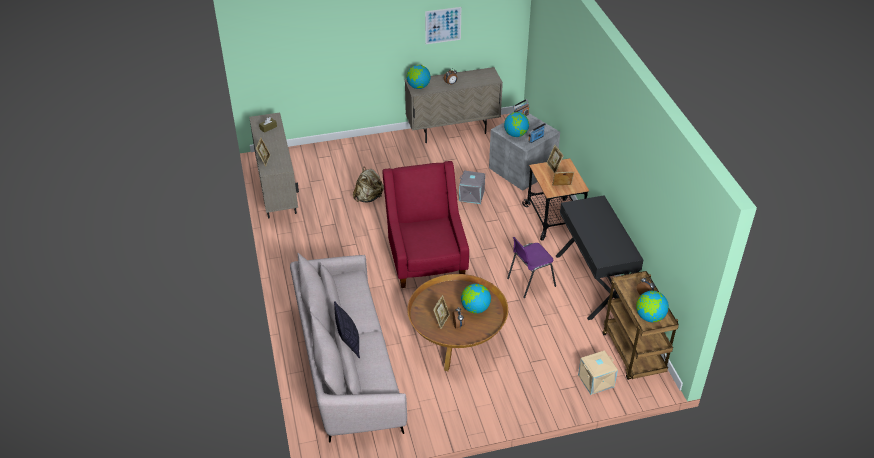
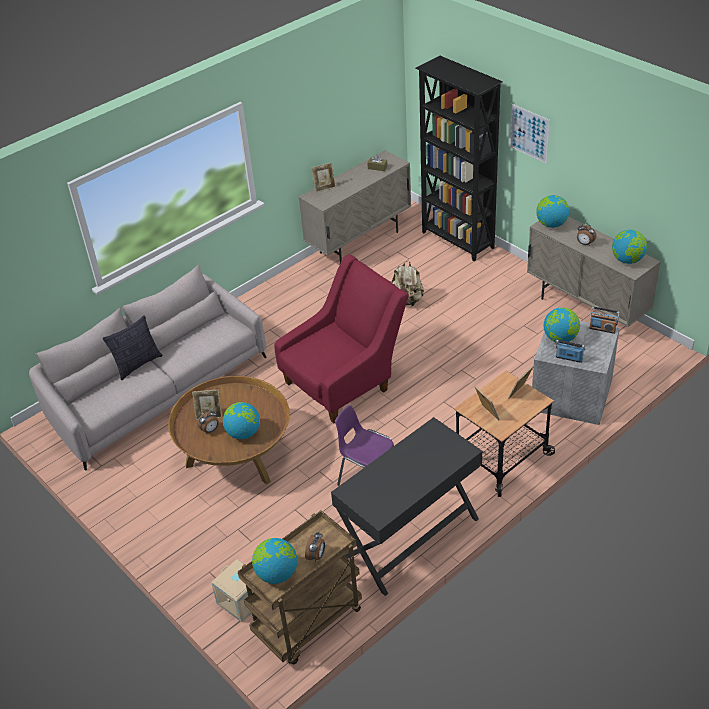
camera: 65 degrees right, 0 degrees up
picture [425,7,461,44] -> picture moved to [509,104,550,164]
grey storage box [459,170,485,204] -> none
none -> black bookcase [416,56,503,261]
none -> globe [612,230,647,264]

